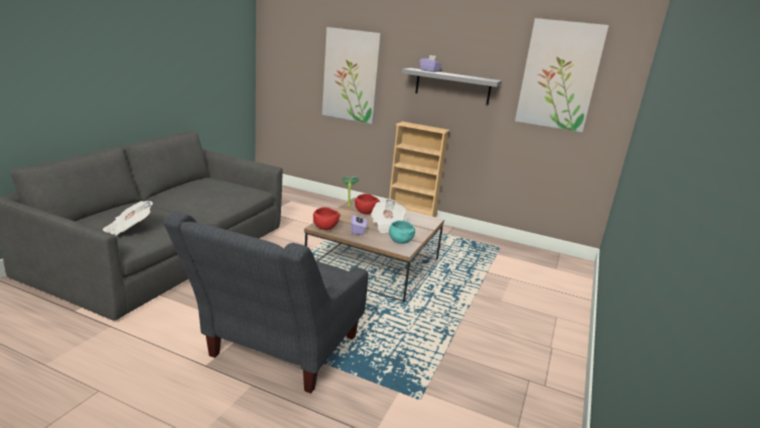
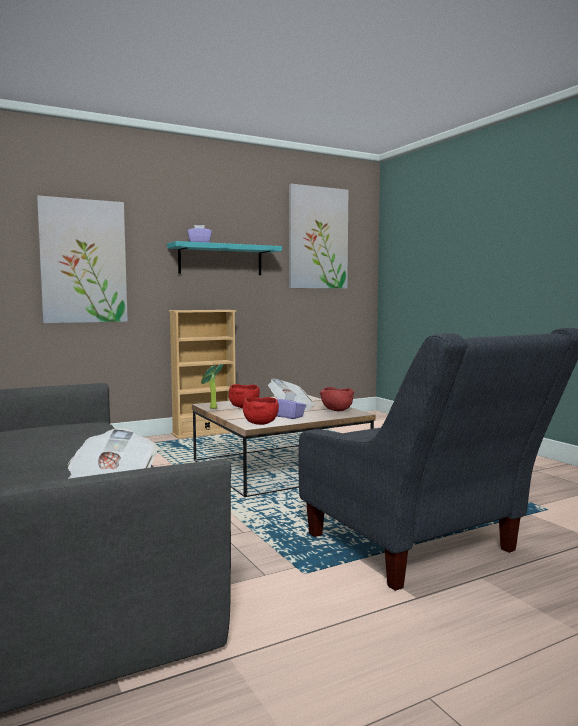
camera: 50 degrees left, 15 degrees down
turquoise bowl [389,220,415,244] -> red bowl [320,387,354,411]
grey shelf [402,68,502,105] -> turquoise shelf [167,241,282,275]

